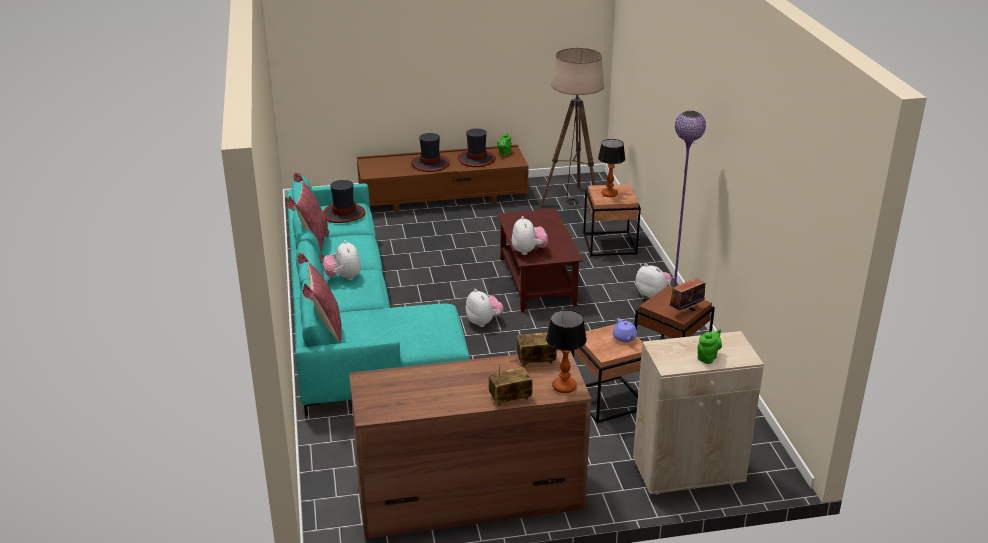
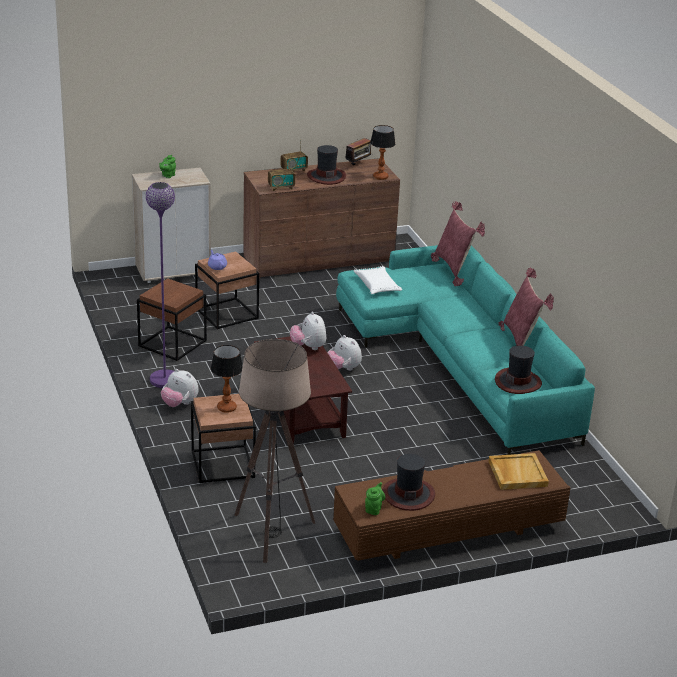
camera: 170 degrees right, 0 degrees up
plush toy [323,240,361,280] -> none
hat [411,133,450,172] -> hat moved to [307,145,346,185]
table lamp [546,310,587,393] -> table lamp moved to [370,125,395,180]
radio [667,274,705,311] -> radio moved to [345,138,372,165]
none -> white pillow [354,266,402,294]
none -> beige tray [488,453,549,490]

